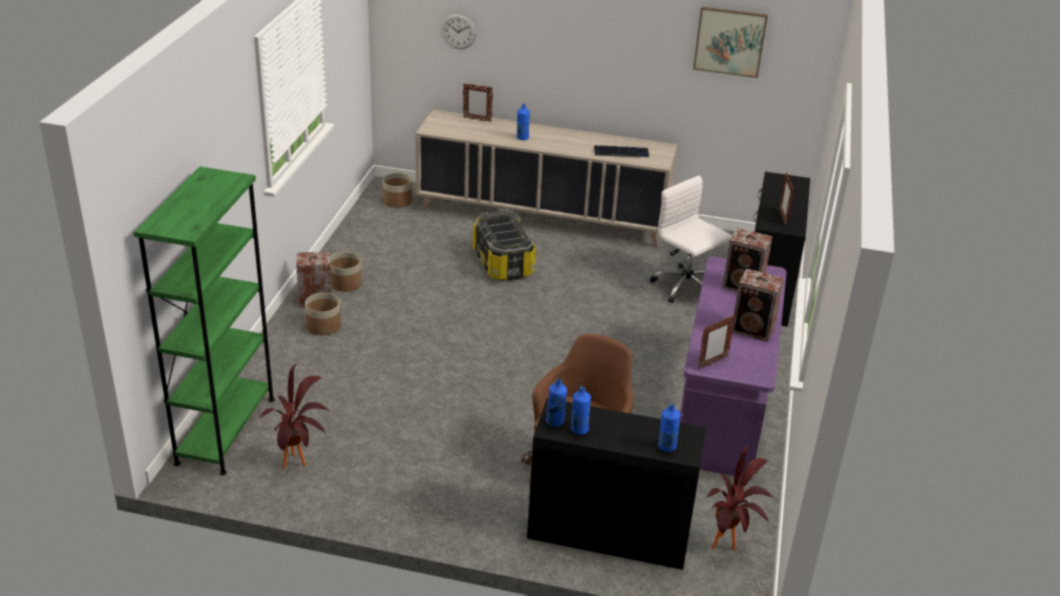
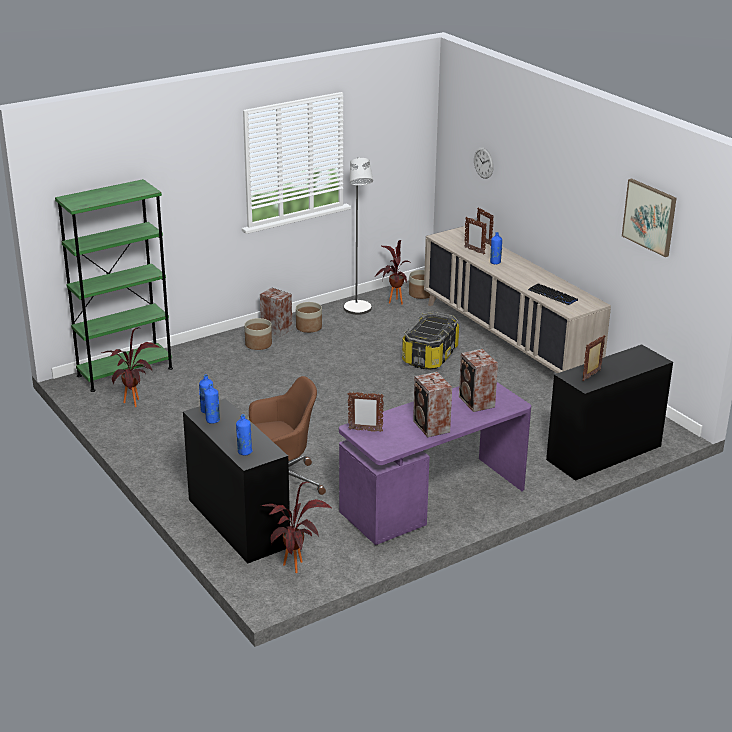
camera: 45 degrees right, 5 degrees down
white office chair [650,176,732,303] -> none
none -> grey floor lamp [344,157,373,315]
none -> potted plant [374,240,410,304]
none -> picture frame [465,217,487,255]

